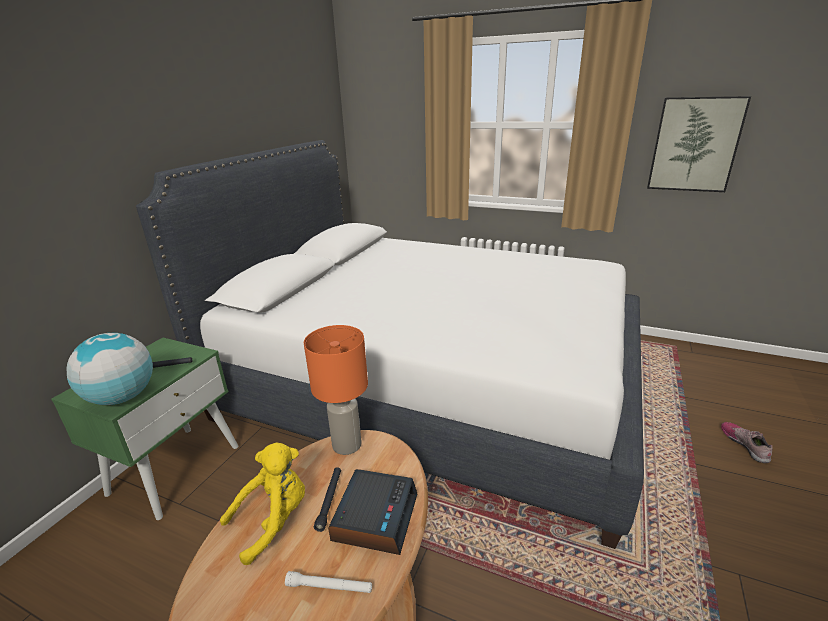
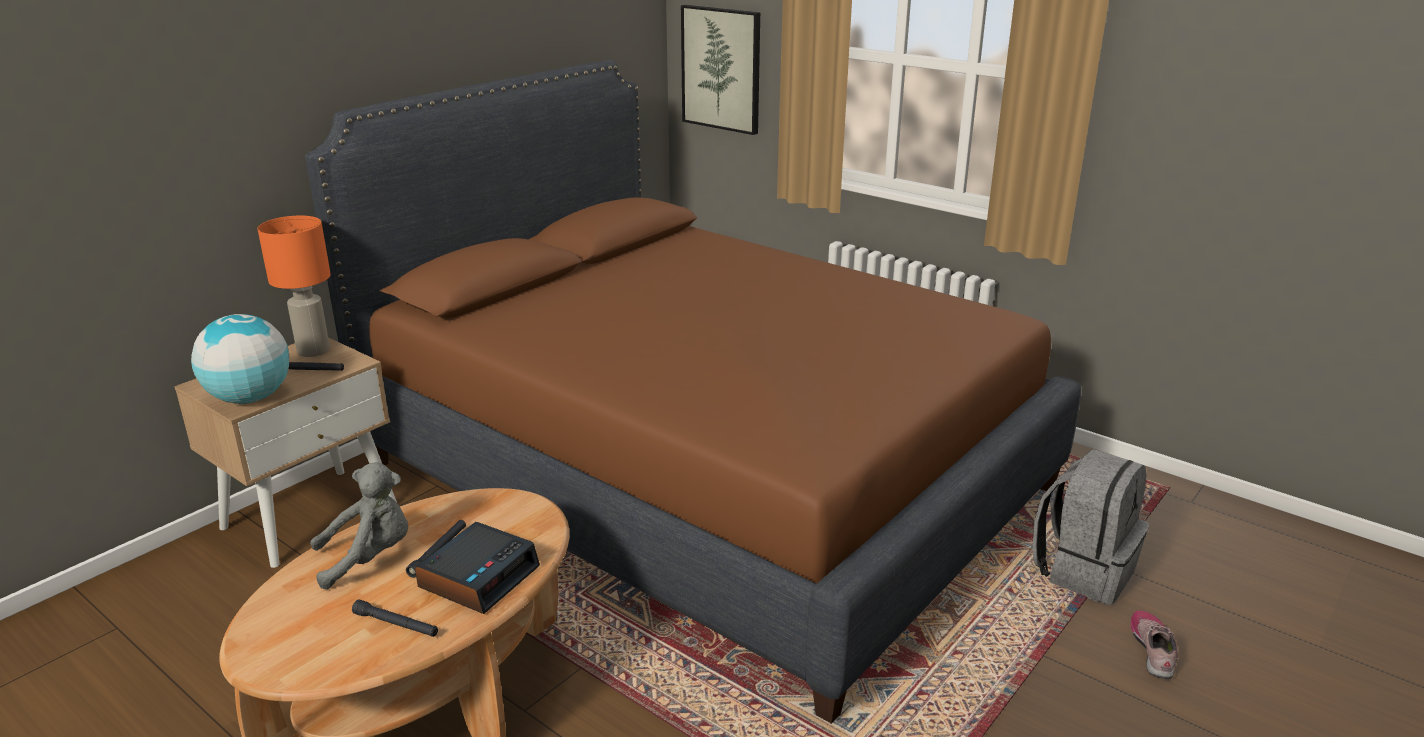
camera: 15 degrees right, 0 degrees up
green nightstand [51,338,238,520] -> beige nightstand [174,337,397,568]
white bed [136,140,644,549] -> brown bed [305,60,1081,724]
yellow plush toy [220,443,305,565] -> grey plush toy [310,462,408,589]
white flashlight [285,571,372,593] -> black flashlight [352,599,438,637]
orange table lamp [304,325,368,455] -> orange table lamp moved to [257,216,331,357]
picture [647,96,751,192] -> picture moved to [681,5,760,135]
none -> grey backpack [1033,449,1149,605]

